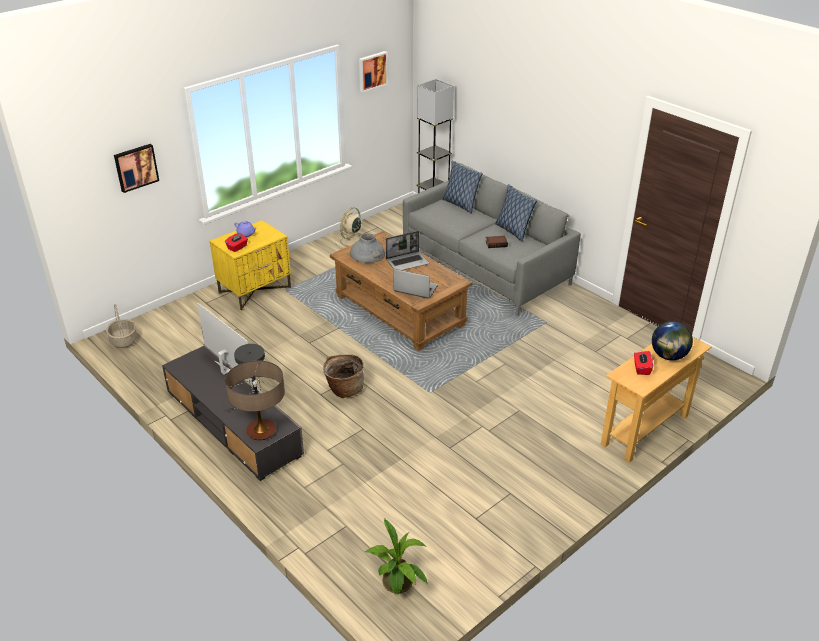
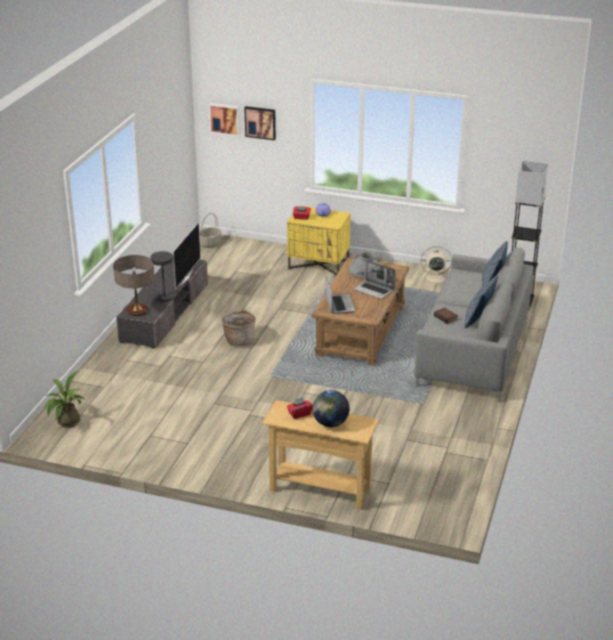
camera: 60 degrees right, 5 degrees down
picture [359,51,388,93] -> picture moved to [209,103,240,137]

